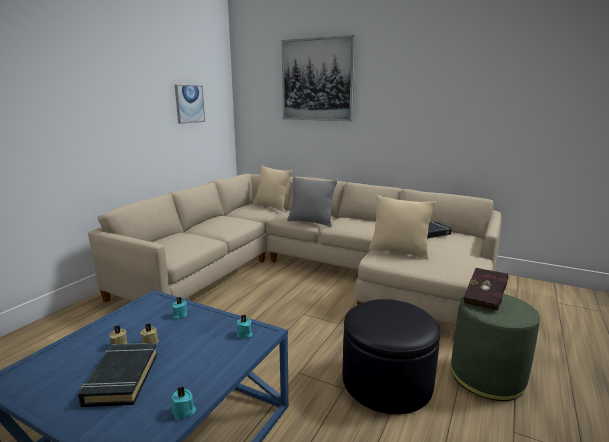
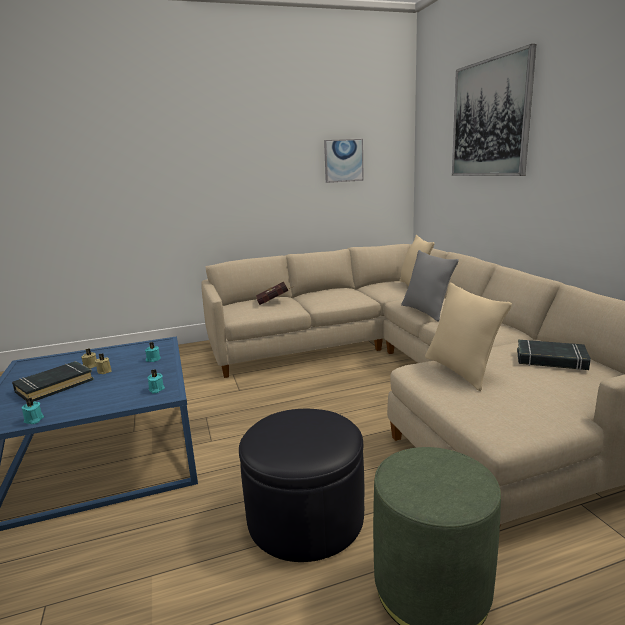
camera: 45 degrees right, 0 degrees up
red book [464,268,508,310] -> red book moved to [256,282,292,305]

